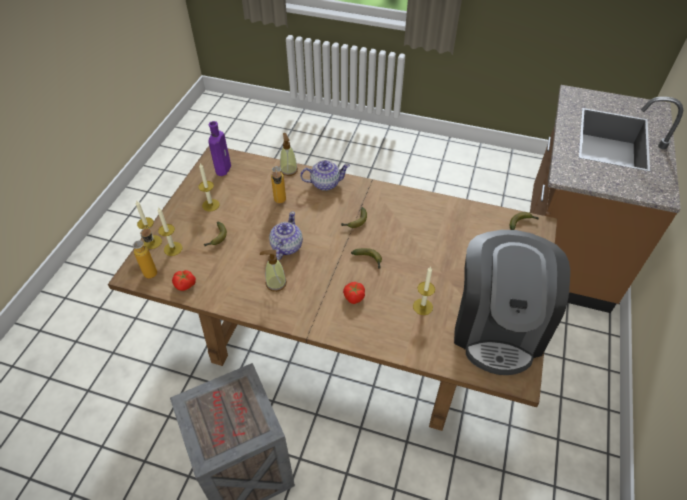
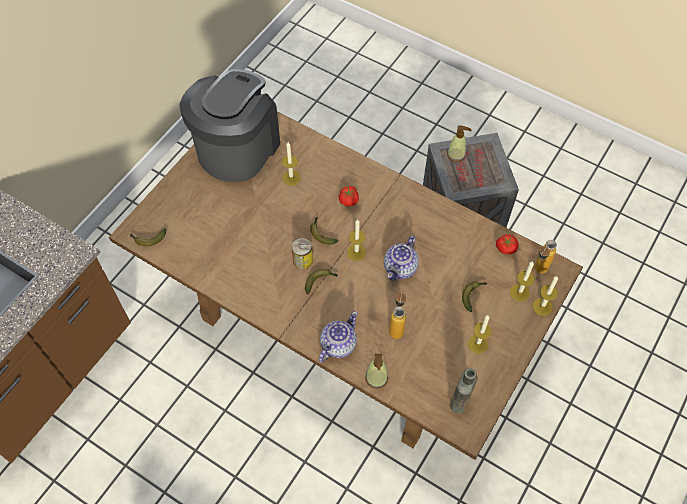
camera: 165 degrees left, 10 degrees up
purple bottle [208,121,231,176] -> brown bottle [449,368,478,414]
soap dispenser [260,250,287,292] -> soap dispenser moved to [447,125,472,162]
teapot [300,160,350,191] -> teapot turned 120 degrees clockwise [319,311,358,362]
none -> can [291,238,313,269]
none -> candle [347,219,366,261]

